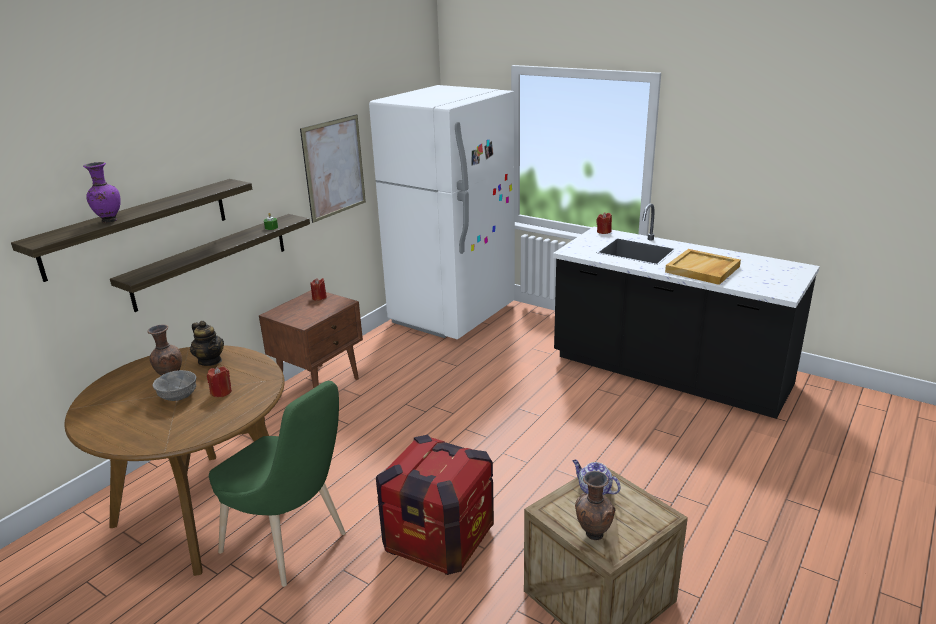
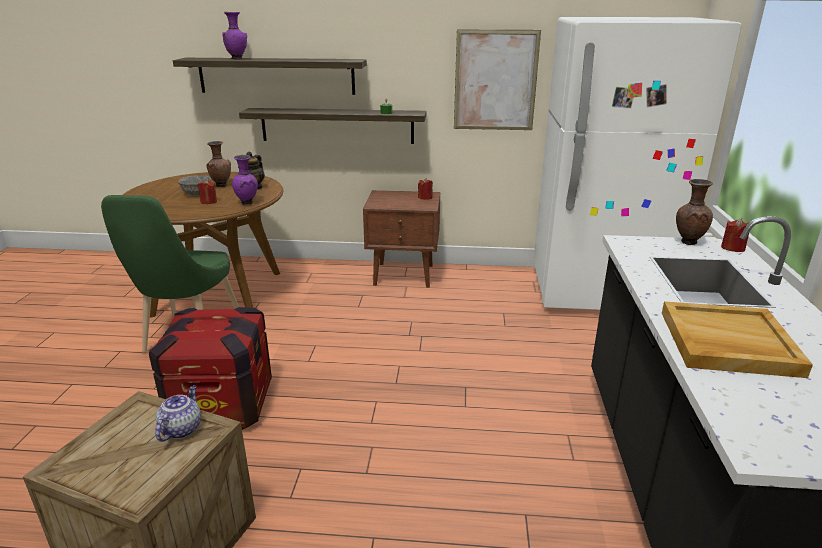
camera: 60 degrees right, 0 degrees up
brown vase [575,471,615,540] -> brown vase moved to [676,179,713,245]
none -> purple vase [232,155,258,205]

